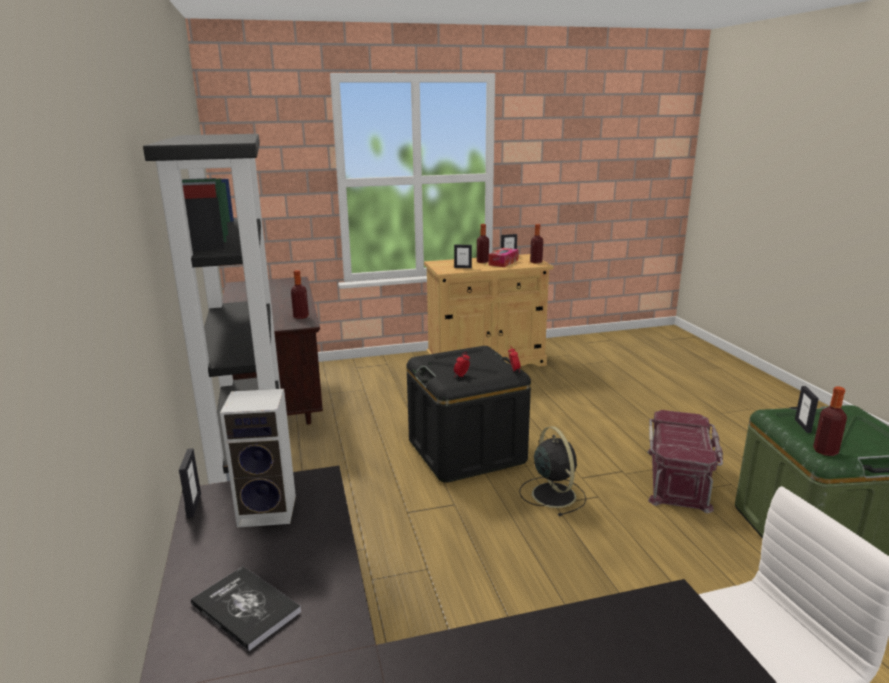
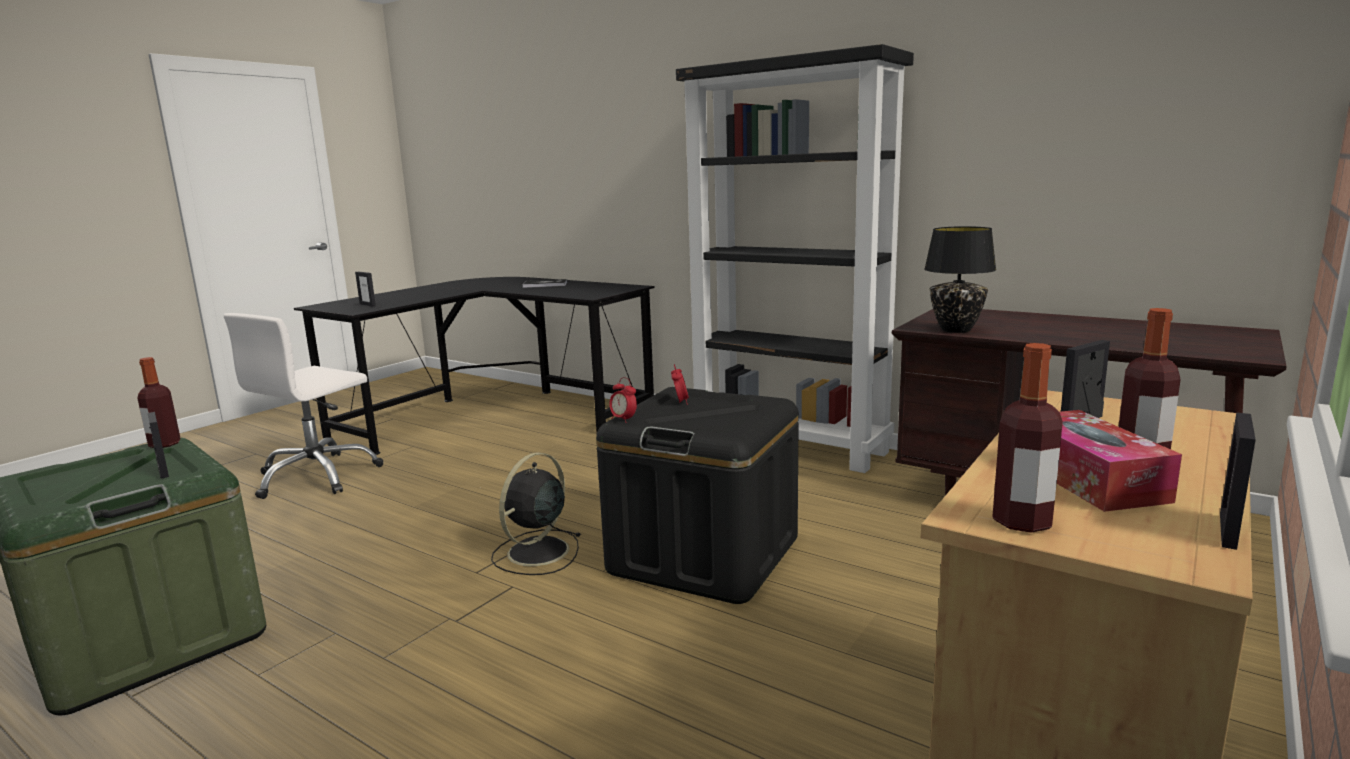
camera: 140 degrees right, 5 degrees down
picture frame [179,448,201,518] -> picture frame moved to [355,271,376,307]
speaker [220,389,296,528] -> none
bottle [291,270,309,319] -> black table lamp [924,226,996,333]
black fan [519,426,586,516] -> black fan turned 90 degrees clockwise [491,452,581,575]
red storage box [647,410,723,513] -> none

